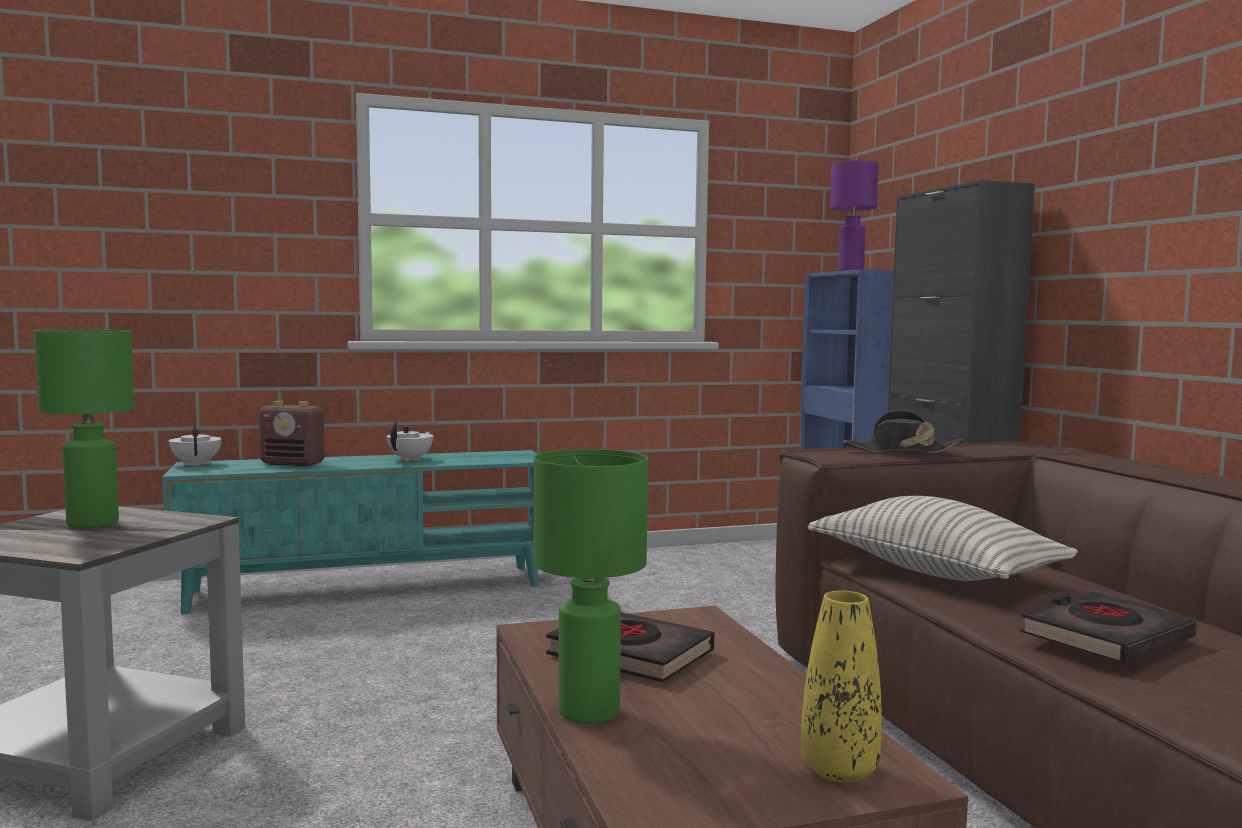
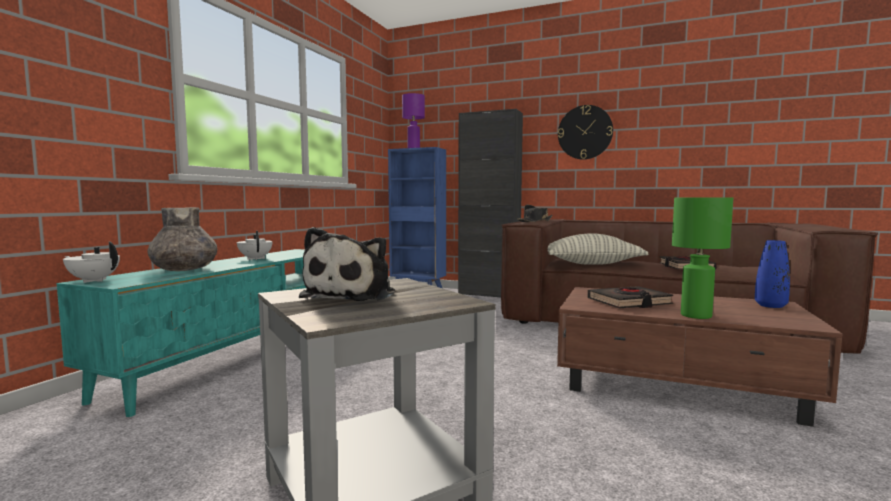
camera: 50 degrees left, 0 degrees up
green table lamp [34,330,135,528] -> plush toy [299,227,395,301]
radio [259,401,325,466] -> grey vase [147,207,218,271]
yellow vase [801,590,882,783] -> blue vase [755,240,790,308]
none -> wall clock [558,105,613,160]

